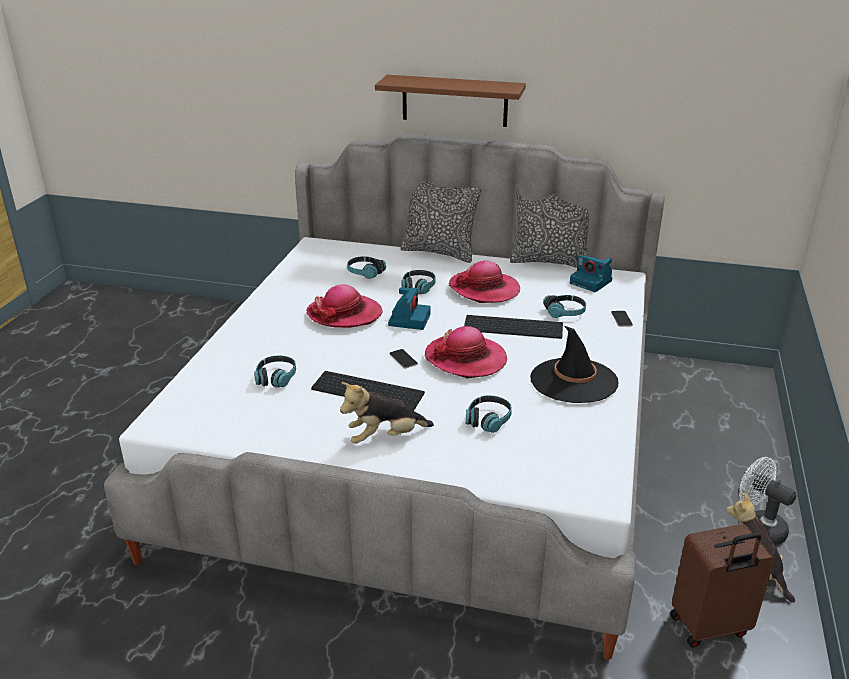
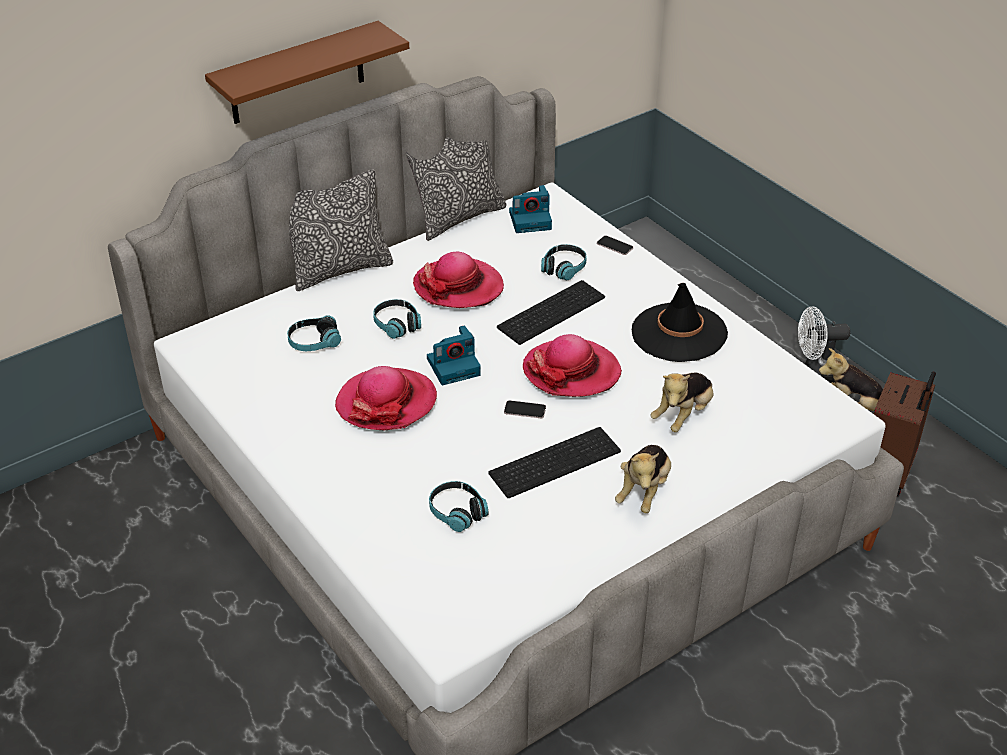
camera: 50 degrees left, 10 degrees up
camera [388,288,431,330] -> camera turned 105 degrees clockwise [427,325,481,385]
headphones [466,395,512,433] -> plush toy [650,373,714,432]

